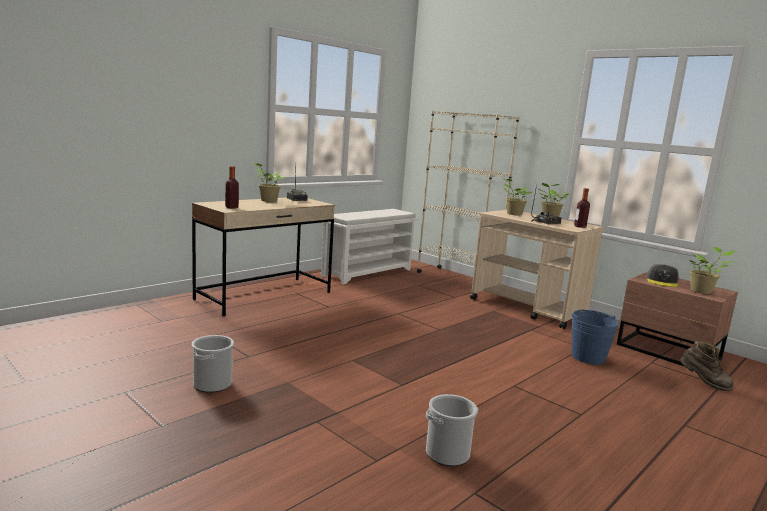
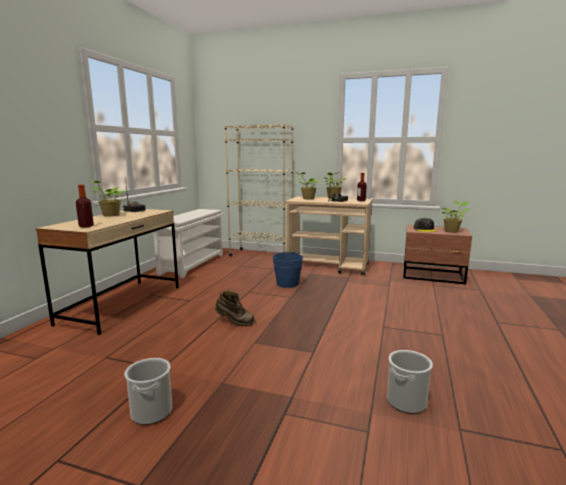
camera: 25 degrees left, 0 degrees up
blue bucket [572,310,619,365] -> blue bucket moved to [273,252,303,288]
brown boot [680,341,734,391] -> brown boot moved to [215,290,255,326]

